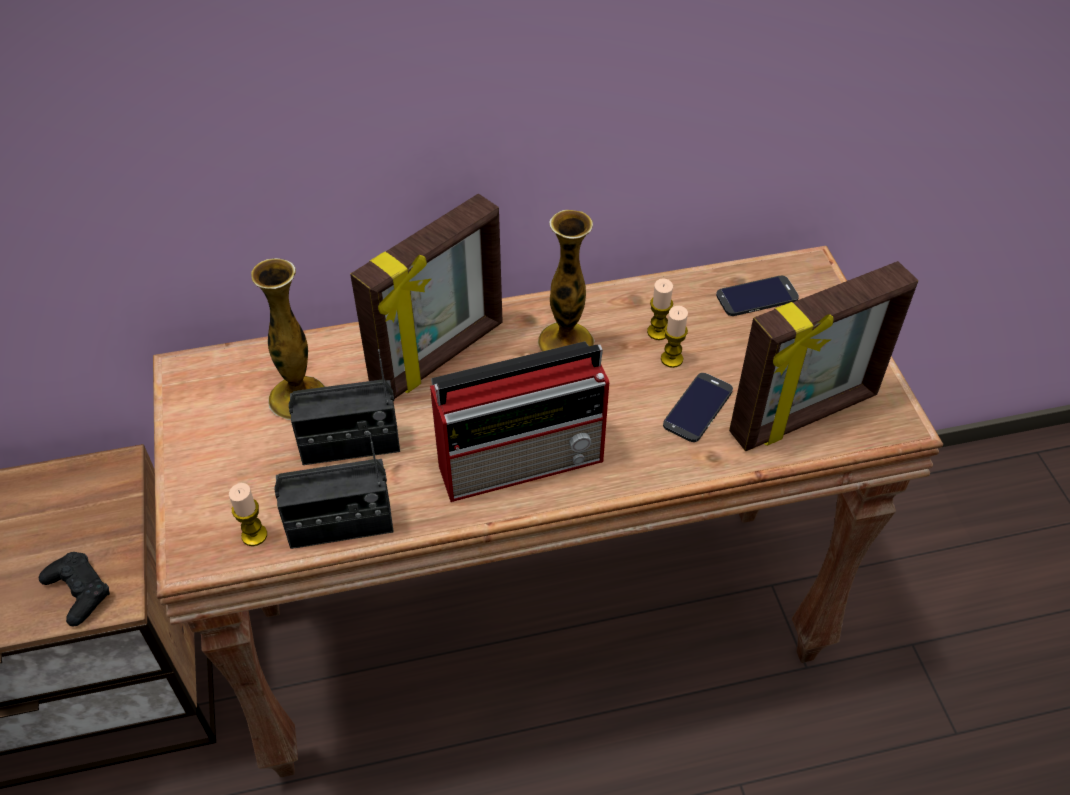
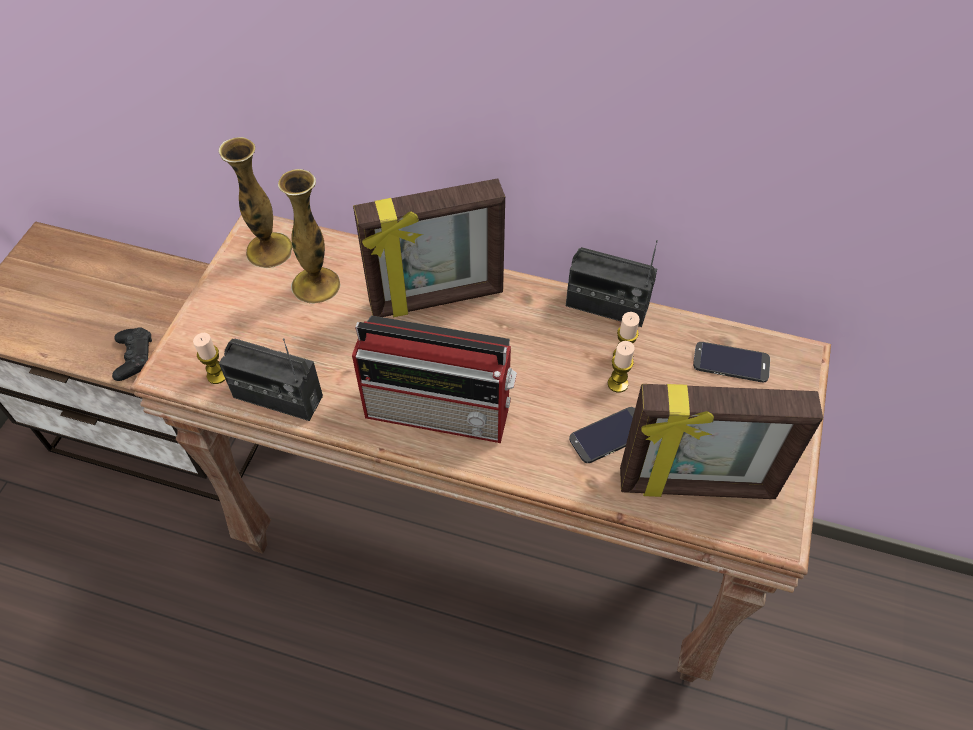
camera: 30 degrees right, 5 degrees up
radio [289,349,400,465] -> radio moved to [566,240,658,327]
vase [538,210,595,351] -> vase moved to [218,137,292,268]

